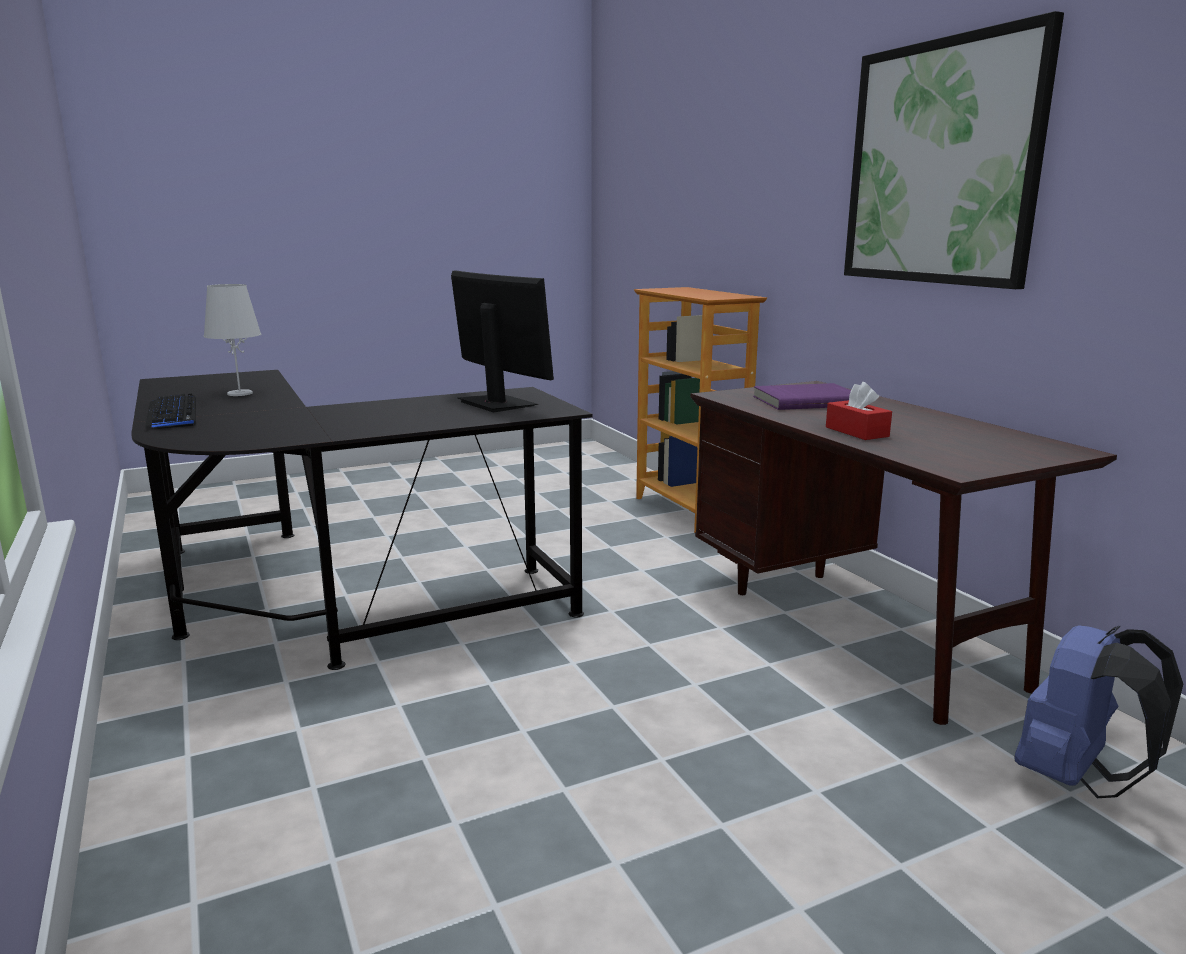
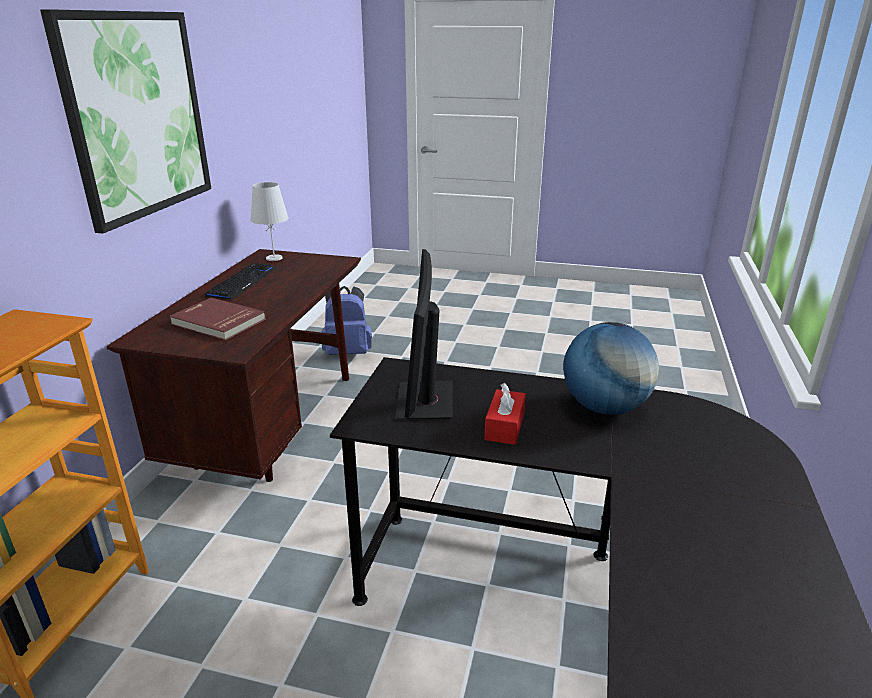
camera: 140 degrees left, 10 degrees up
keyboard [145,393,196,429] -> keyboard moved to [205,263,277,299]
white table lamp [203,284,261,396] -> white table lamp moved to [250,182,289,261]
purple book [753,383,851,410] -> red book [169,298,266,340]
red tissue box [826,382,892,440] -> red tissue box moved to [484,383,526,445]
none -> globe [563,322,659,415]

